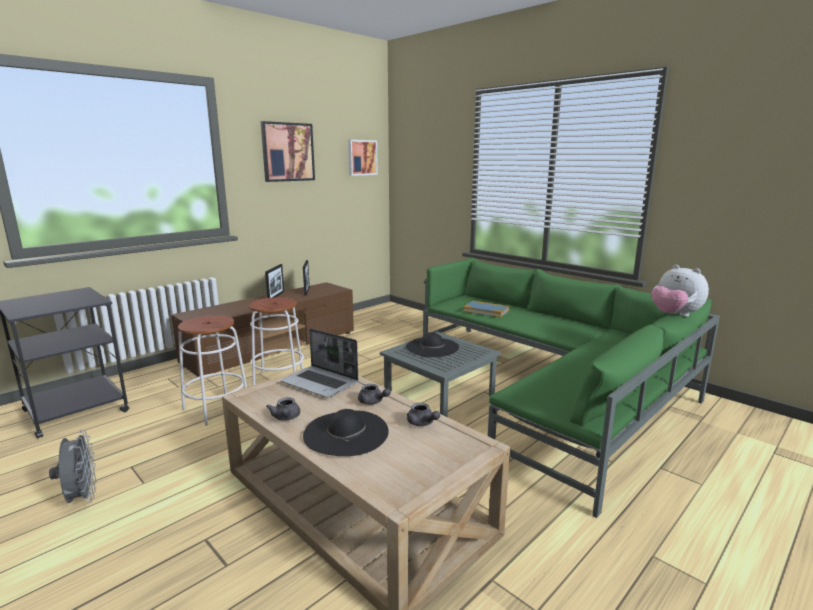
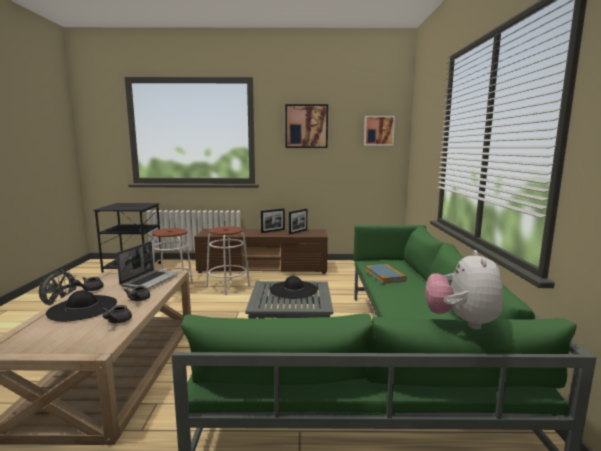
camera: 45 degrees right, 5 degrees down
laptop [281,328,358,398] -> laptop turned 150 degrees counterclockwise [117,242,179,289]

